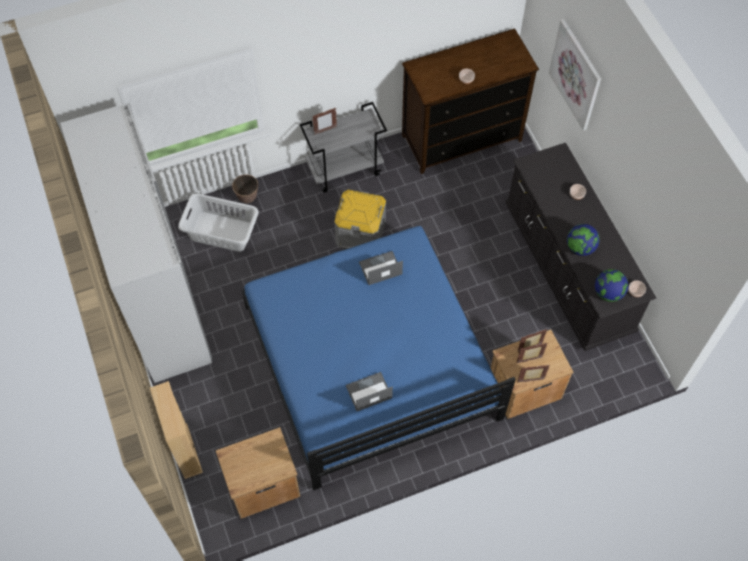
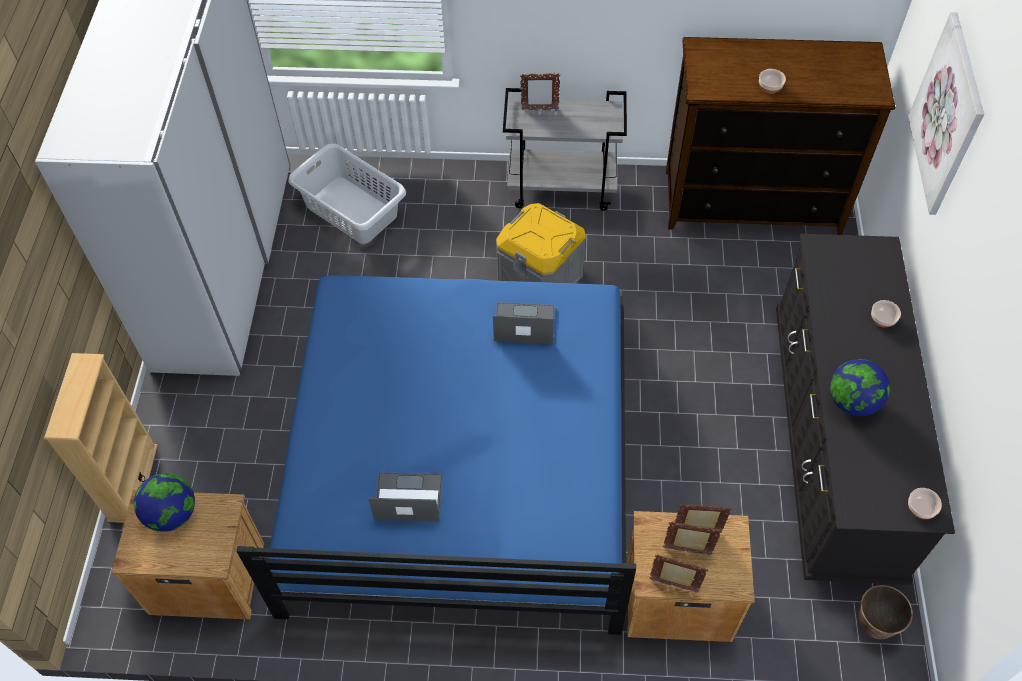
camera: 25 degrees right, 5 degrees down
planter [232,175,258,203] -> planter moved to [858,585,913,639]
globe [595,269,628,302] -> globe moved to [134,473,195,532]

